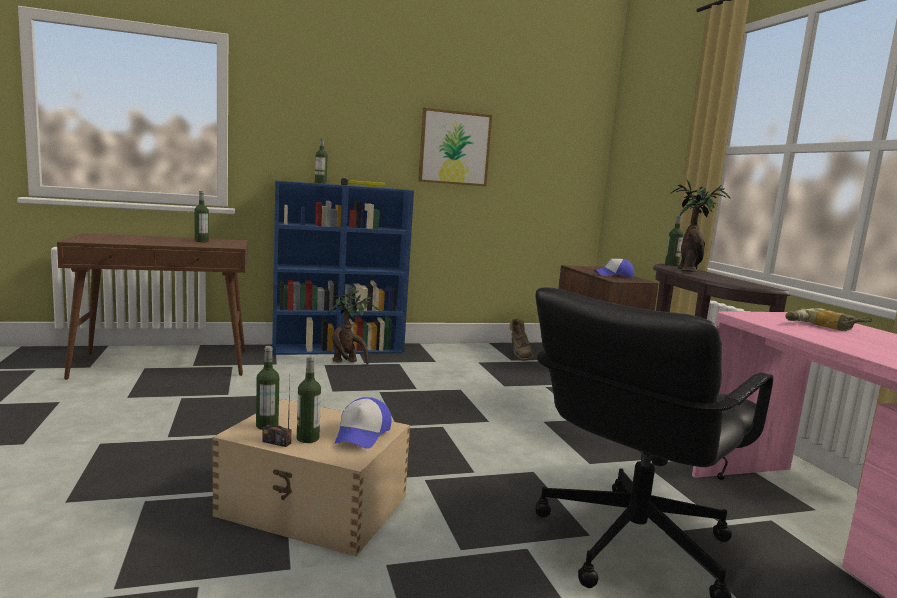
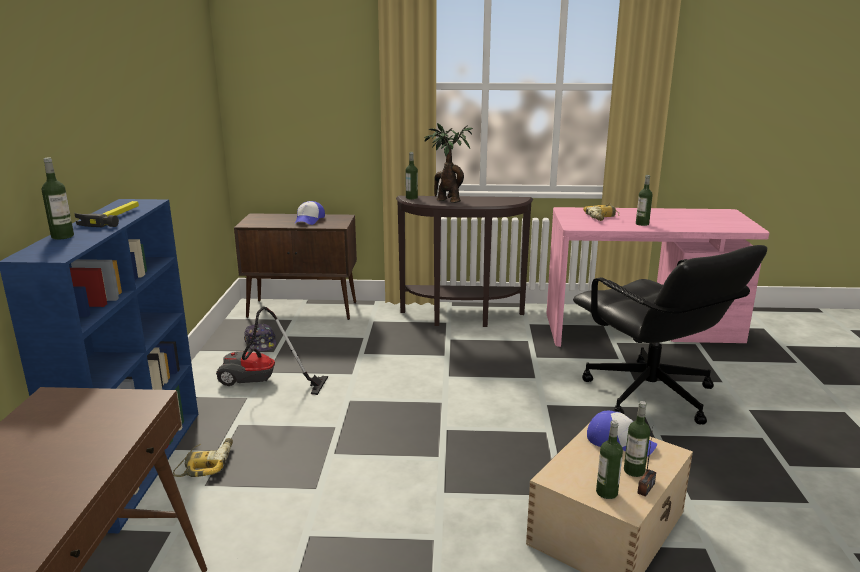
camera: 70 degrees left, 10 degrees up
bottle [194,191,209,242] -> bottle moved to [636,175,653,226]
potted plant [329,287,380,365] -> power drill [173,438,233,477]
picture [418,108,492,186] -> none
brown boot [509,318,534,361] -> cap [244,323,276,351]
none -> vacuum cleaner [216,307,328,395]

